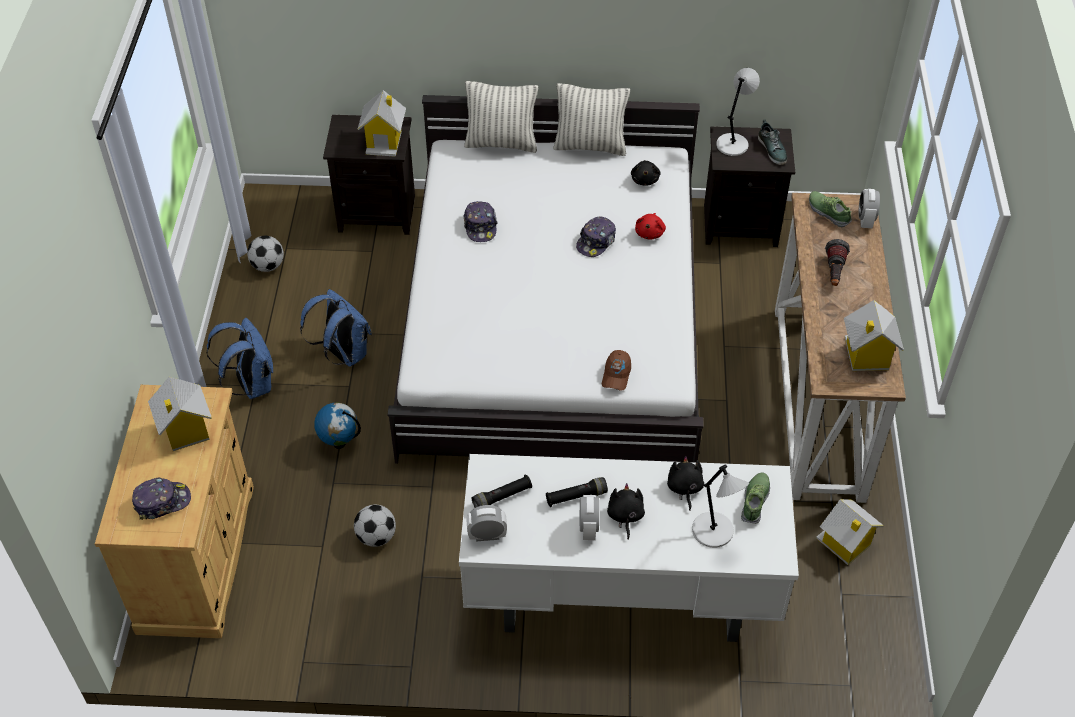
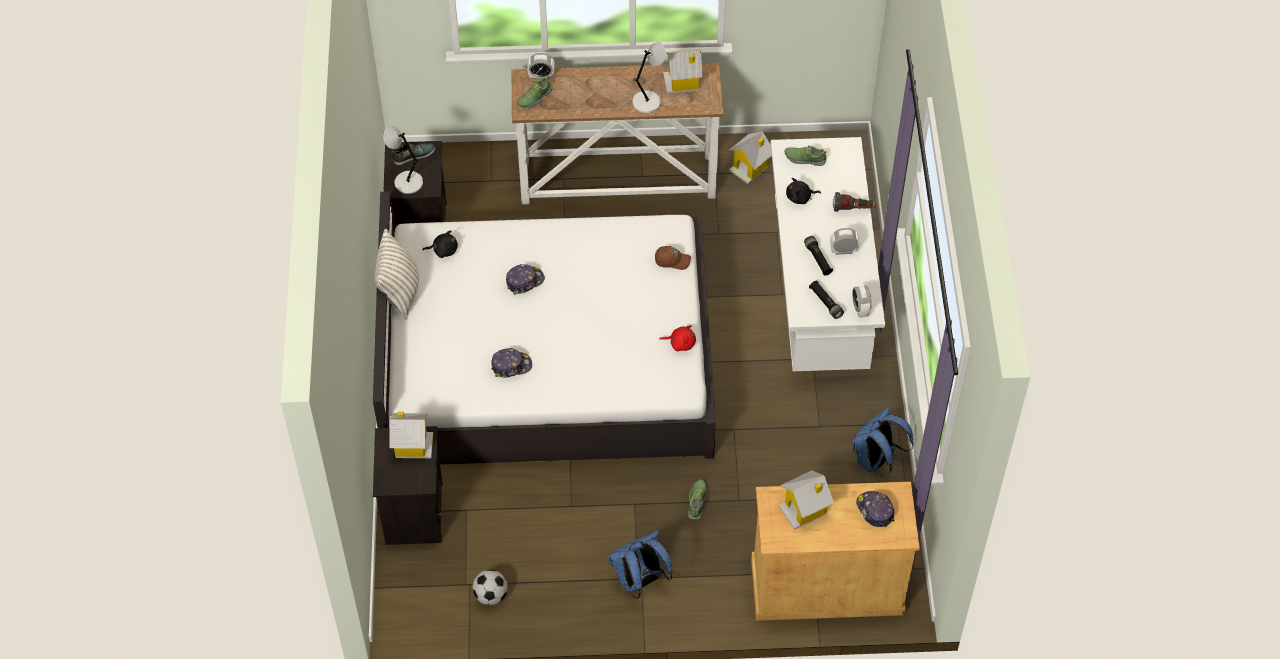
camera: 95 degrees left, 5 degrees up
blue backpack [300,289,372,367] -> blue backpack moved to [852,407,914,476]
globe [314,403,361,449] -> shoe [688,480,707,519]
football [354,505,396,547] -> none
pillow [464,81,538,153] -> none
cap [576,216,616,257] -> cap turned 60 degrees counterclockwise [506,264,545,295]
black plush toy [607,483,645,540] -> none
red plush toy [635,213,666,240] -> red plush toy moved to [660,325,696,351]
grey table lamp [692,464,749,548] -> grey table lamp moved to [632,42,666,113]
flashlight [825,239,850,286] -> flashlight moved to [833,192,876,212]

